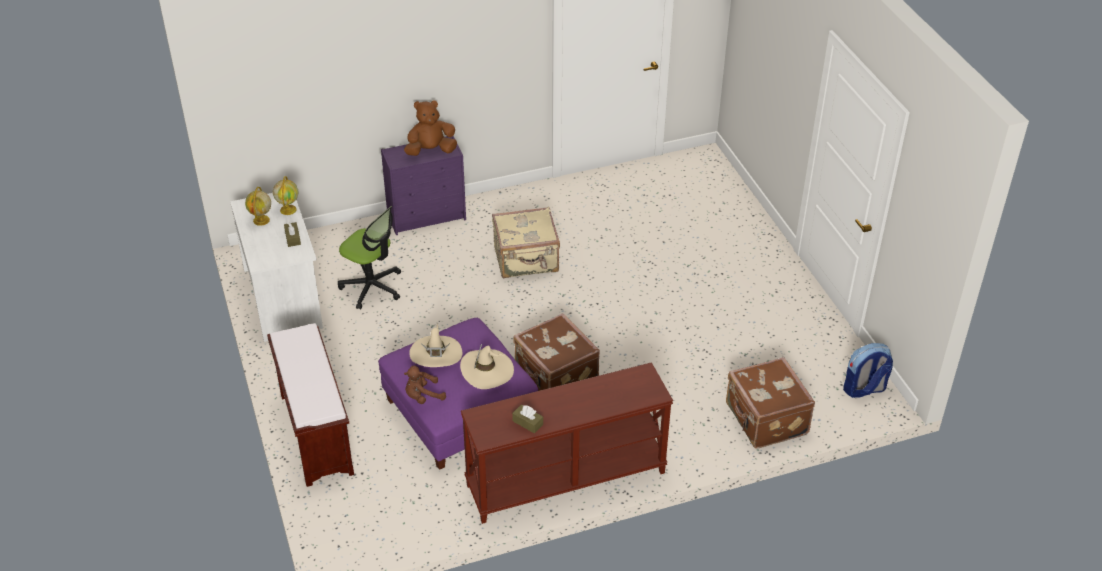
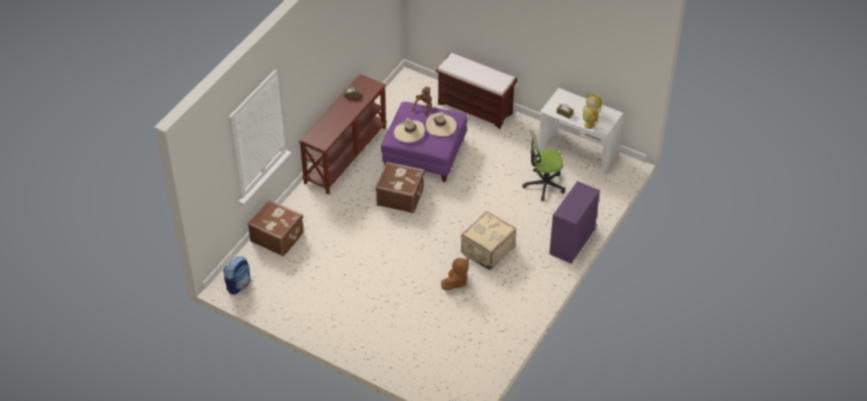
camera: 140 degrees right, 5 degrees up
brown plush toy [404,100,457,156] -> brown plush toy moved to [441,258,469,290]

